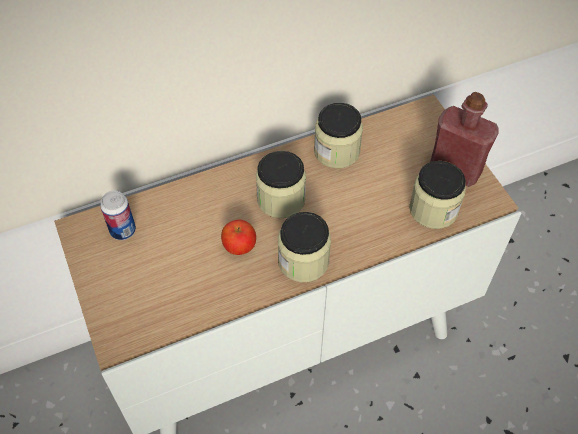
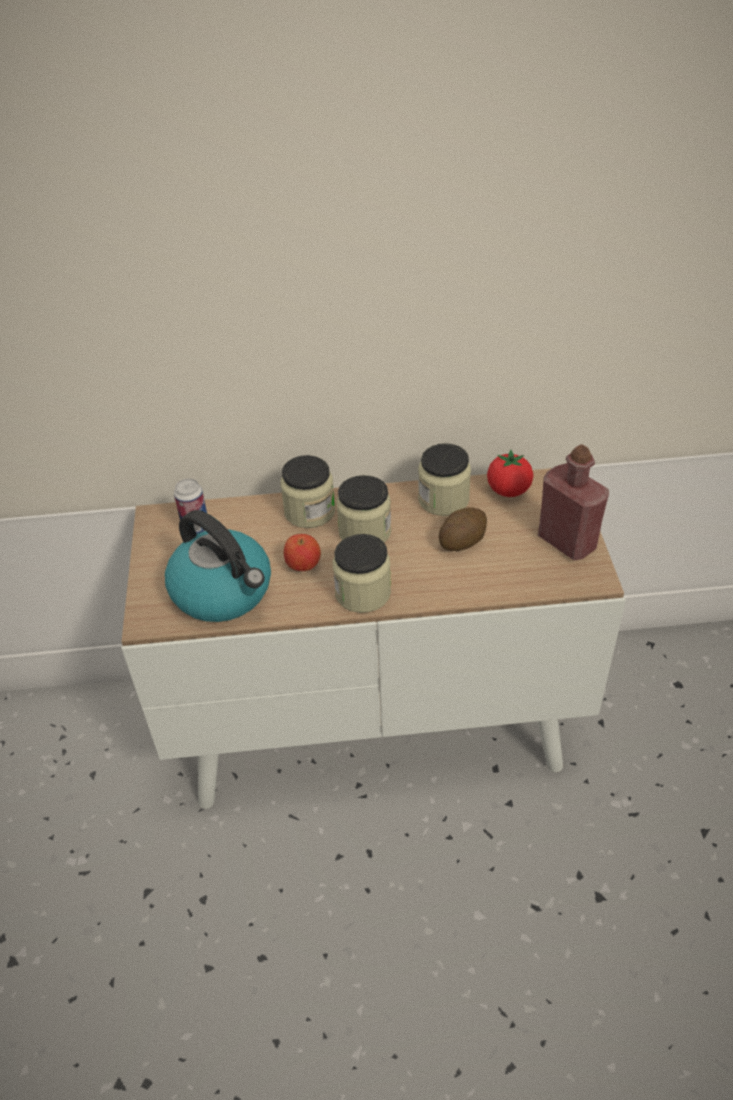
camera: 20 degrees right, 10 degrees down
jar [409,161,466,229] -> jar moved to [280,455,335,528]
none -> kettle [165,510,271,622]
none -> potato [439,507,487,551]
none -> tomato [487,450,533,497]

